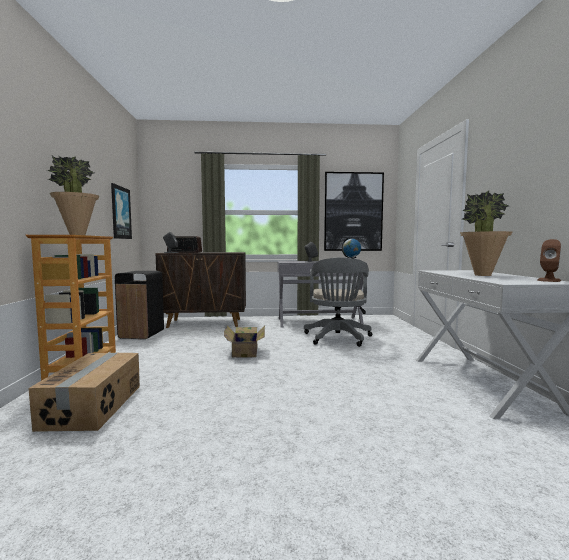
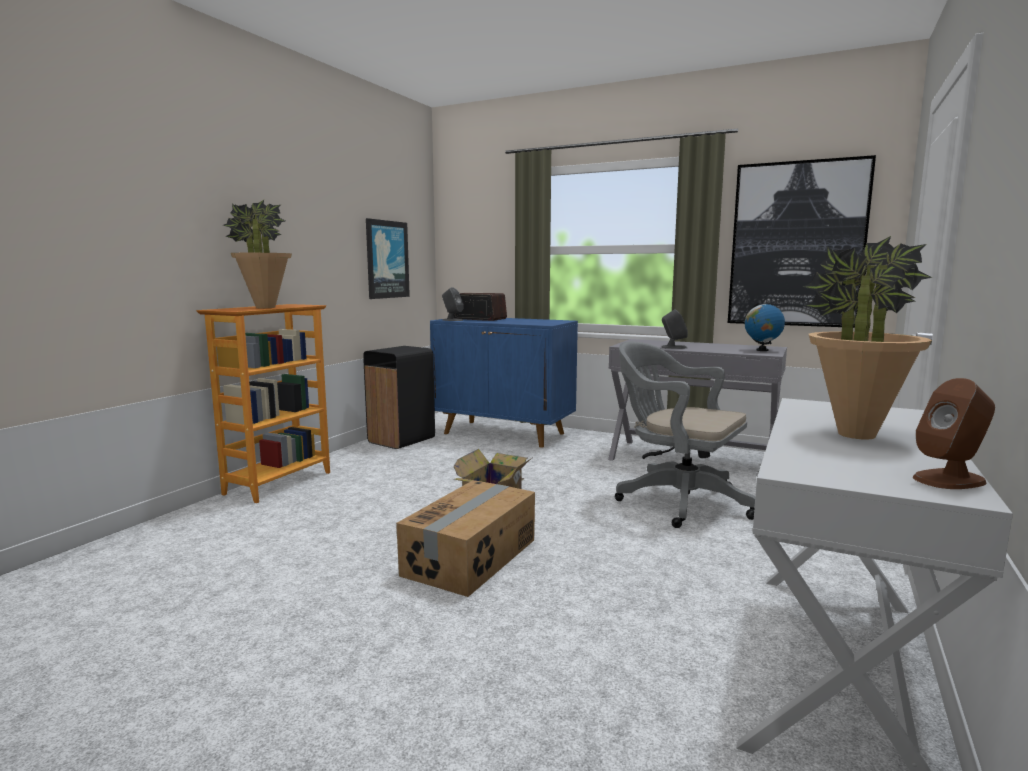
camera: 30 degrees right, 5 degrees up
cardboard box [28,353,140,432] -> cardboard box moved to [396,480,535,597]
brown cabinet [156,252,246,328] -> blue cabinet [430,318,578,448]
grey office chair [304,257,372,347] -> grey office chair turned 90 degrees clockwise [615,342,755,528]

